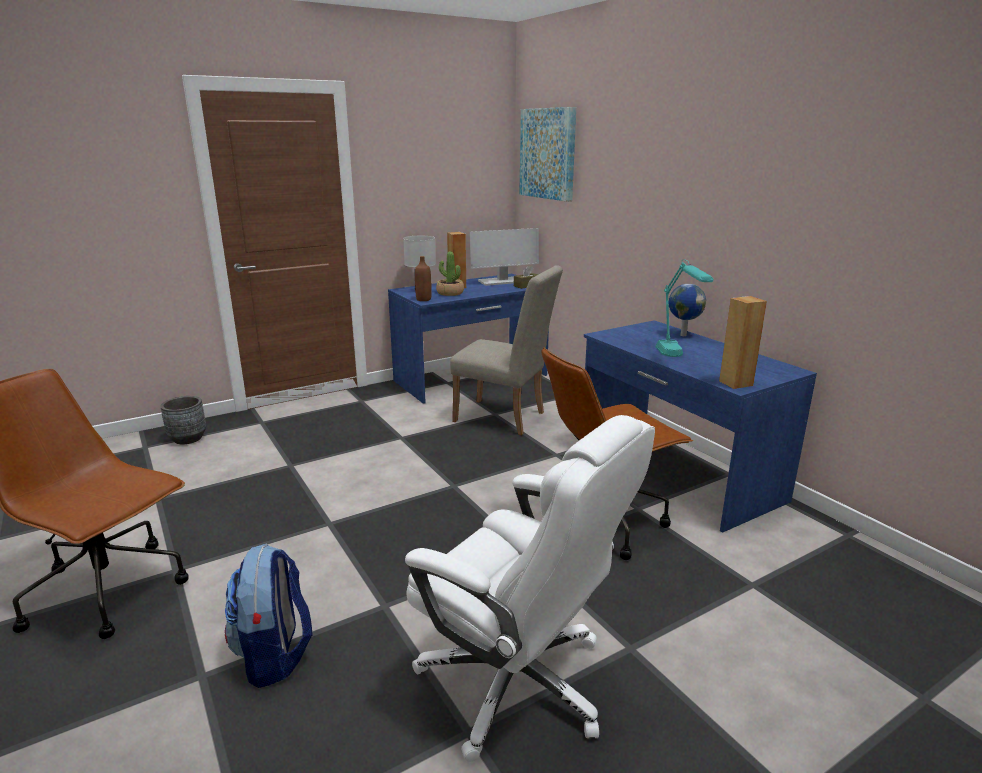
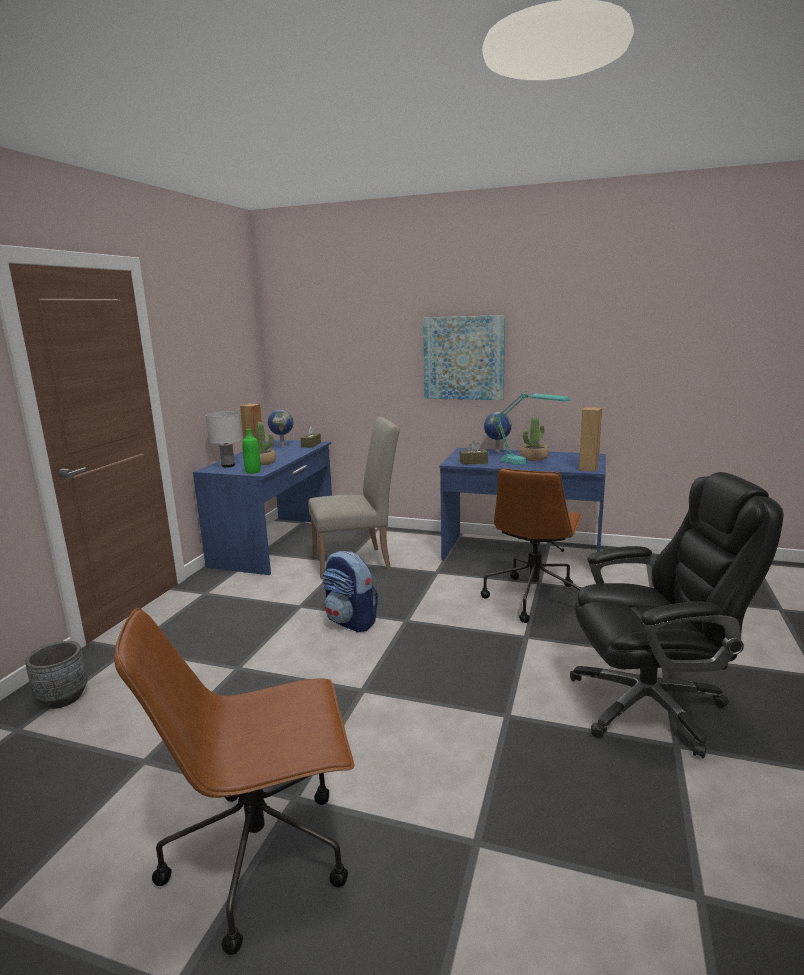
camera: 40 degrees left, 5 degrees down
backpack [225,544,313,688] -> backpack moved to [322,551,378,633]
white office chair [405,415,655,762] -> black office chair [570,472,783,759]
brown bottle [415,256,432,301] -> green bottle [242,429,261,474]
monitor [469,228,539,286] -> globe [268,410,293,447]
picture [519,107,576,202] -> picture moved to [423,315,505,400]
none -> brown tissue box [460,441,488,465]
none -> potted plant [520,416,549,461]

